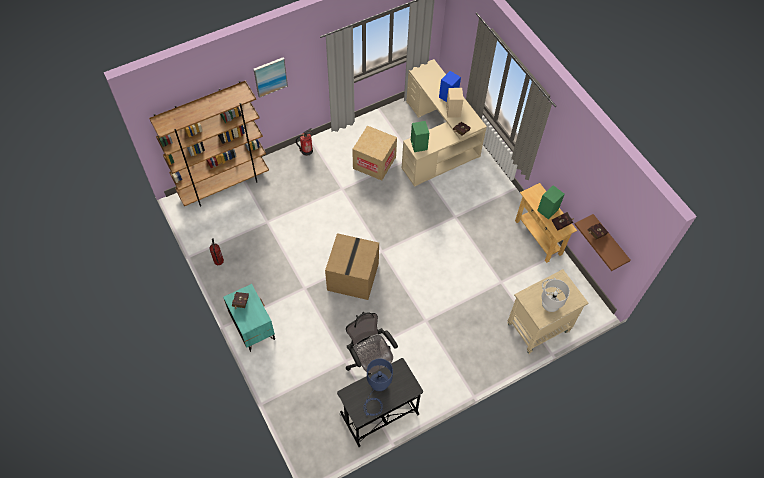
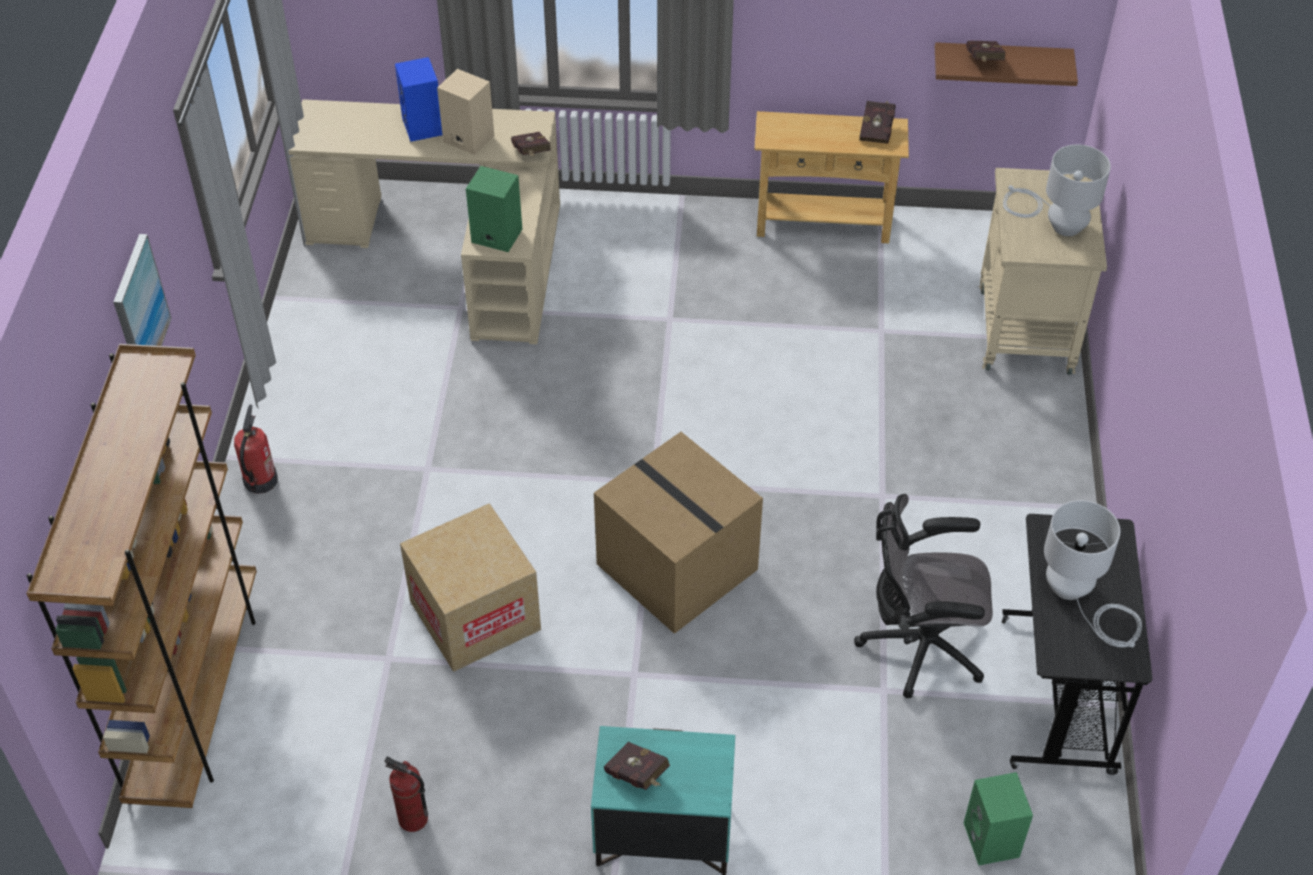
camera: 55 degrees left, 10 degrees down
cardboard box [352,126,397,181] -> cardboard box moved to [400,503,541,672]
blue table lamp [363,358,393,416] -> grey table lamp [1044,500,1142,648]
green speaker [537,185,565,219] -> green speaker moved to [964,772,1033,866]

